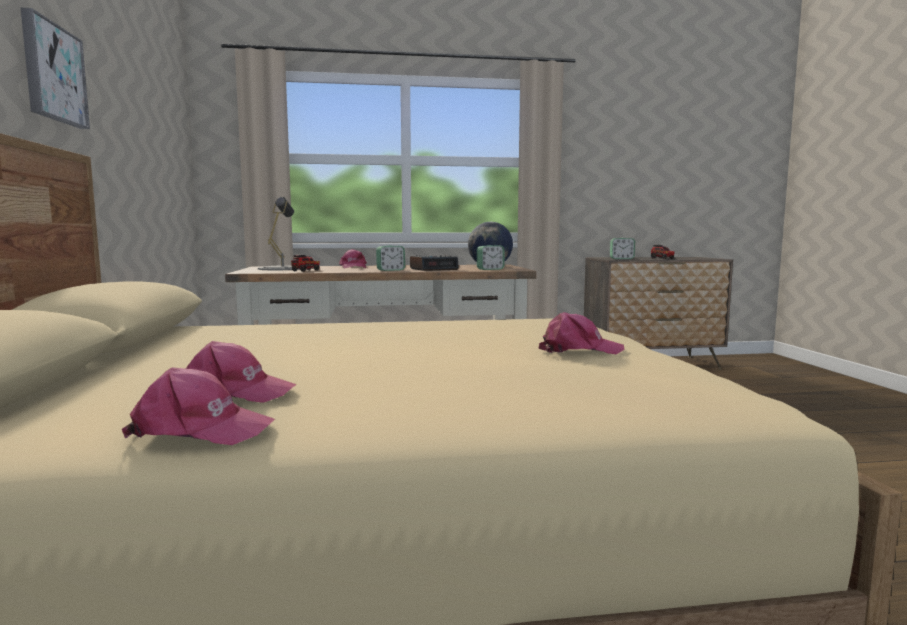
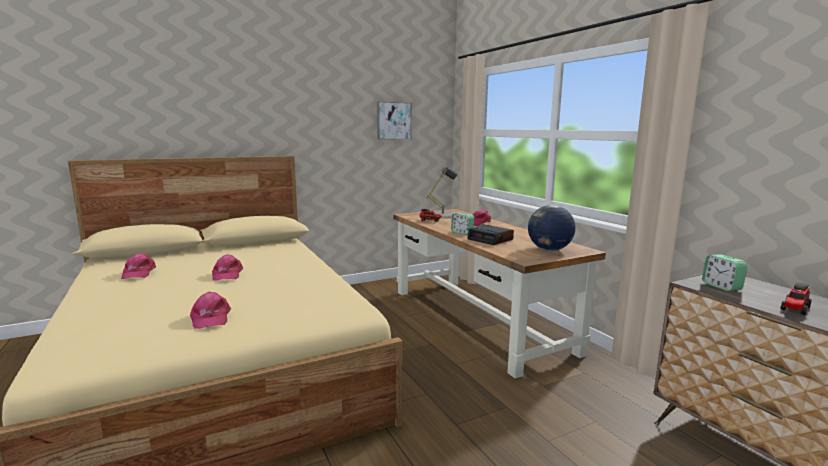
camera: 70 degrees right, 5 degrees up
picture [21,8,90,129] -> picture moved to [377,102,412,139]
pink cap [122,367,275,445] -> pink cap moved to [212,254,243,281]
alarm clock [477,245,505,270] -> none

